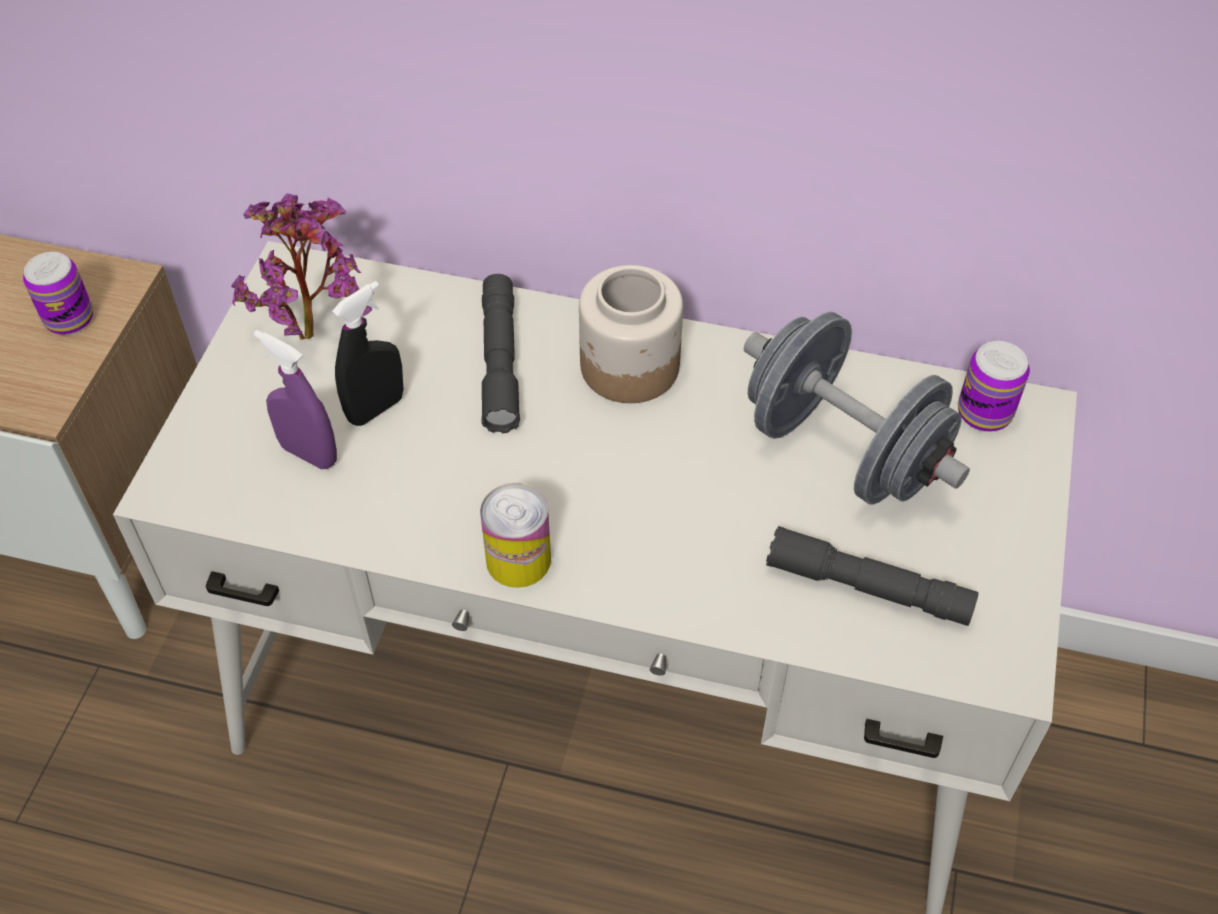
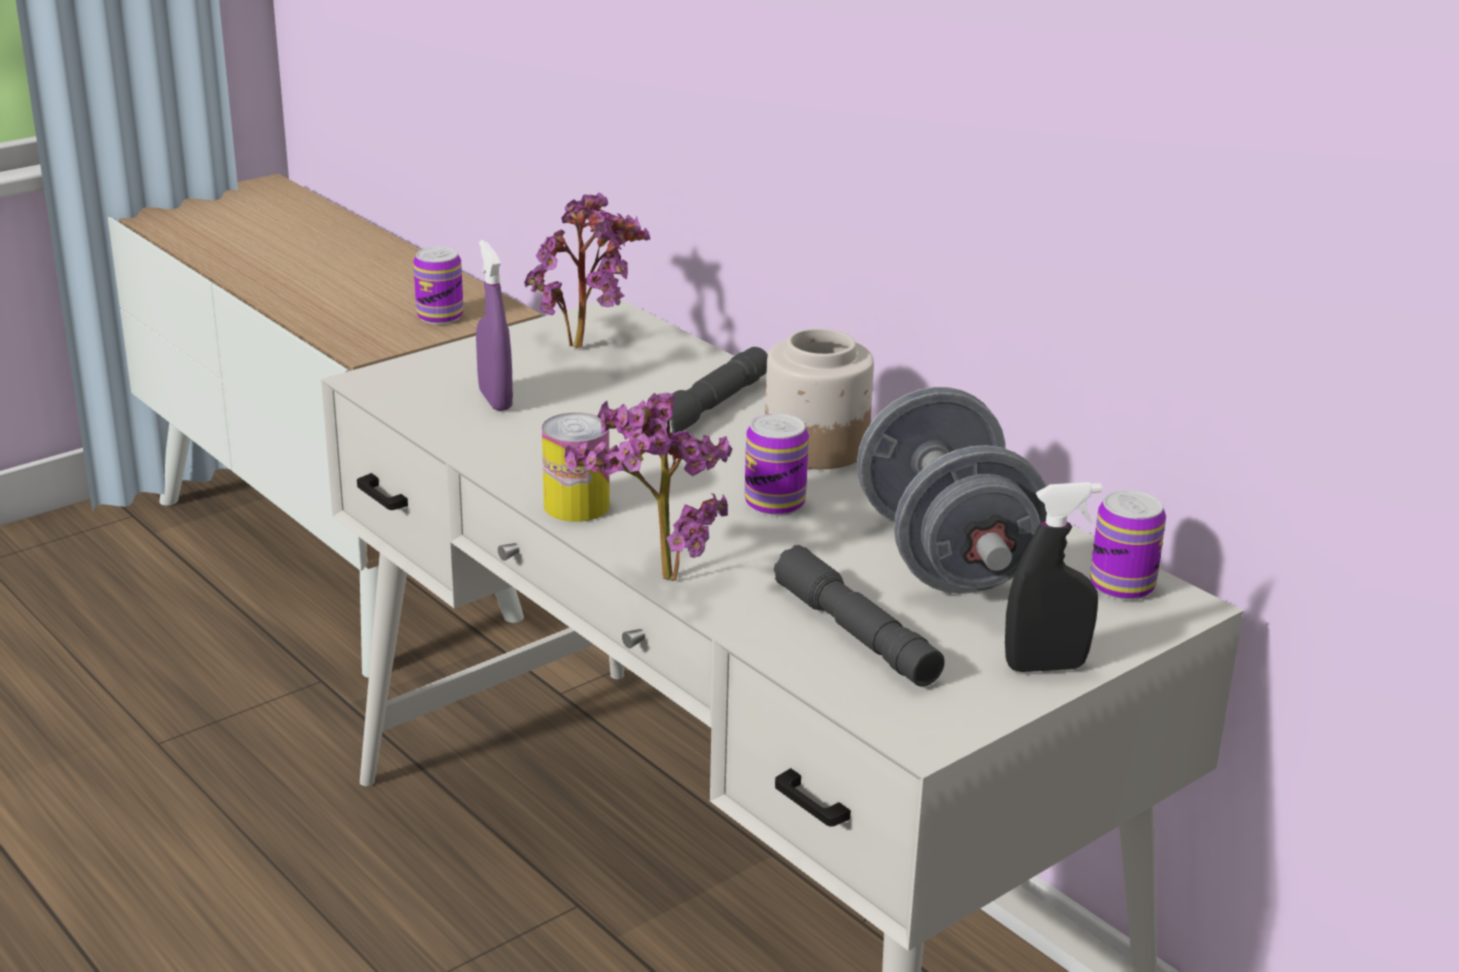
camera: 35 degrees right, 25 degrees down
black spray bottle [332,281,403,426] -> black spray bottle moved to [1005,482,1102,672]
none -> potted plant [565,393,732,581]
none -> can [745,413,809,516]

